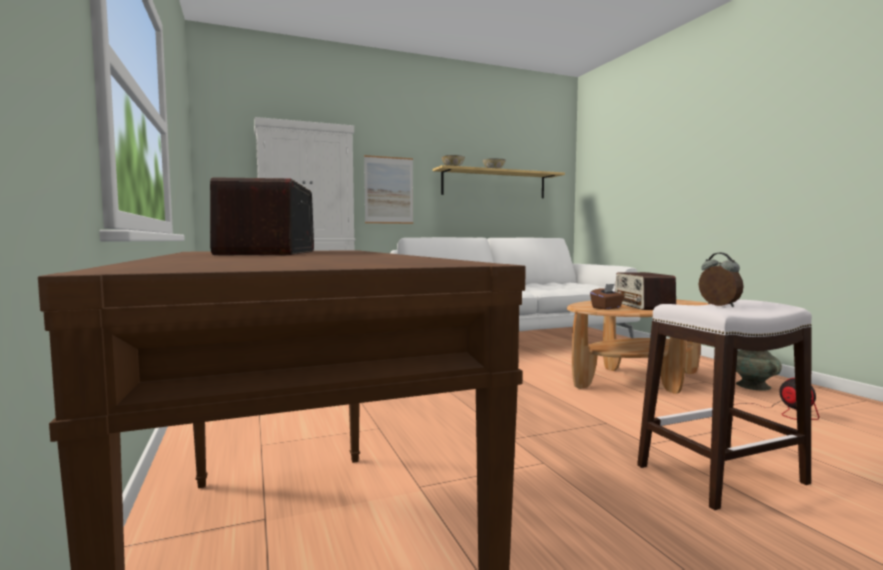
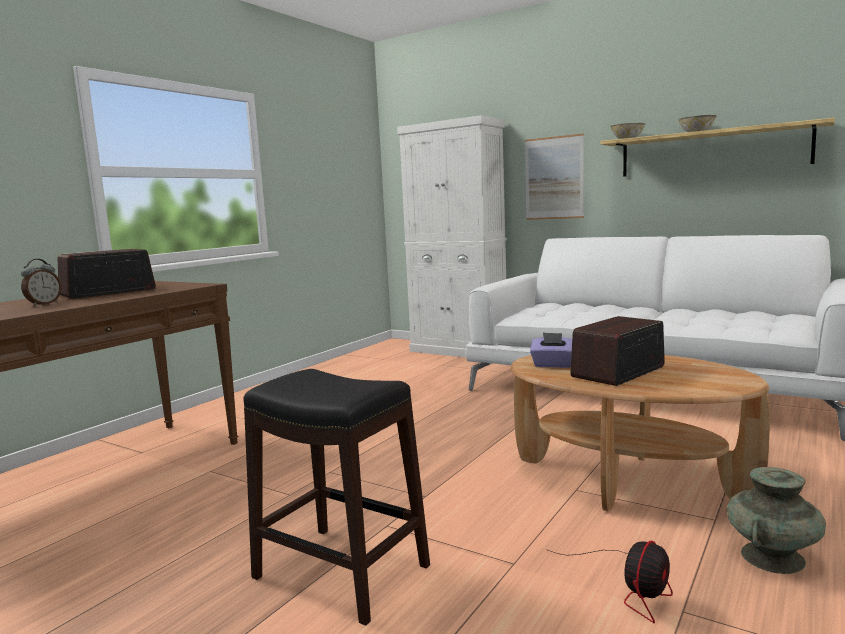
camera: 55 degrees right, 5 degrees up
brown tissue box [590,284,624,310] -> purple tissue box [530,333,572,368]
white stool [637,300,812,510] -> black stool [243,369,430,626]
alarm clock [699,252,744,307] -> alarm clock moved to [21,259,62,306]

